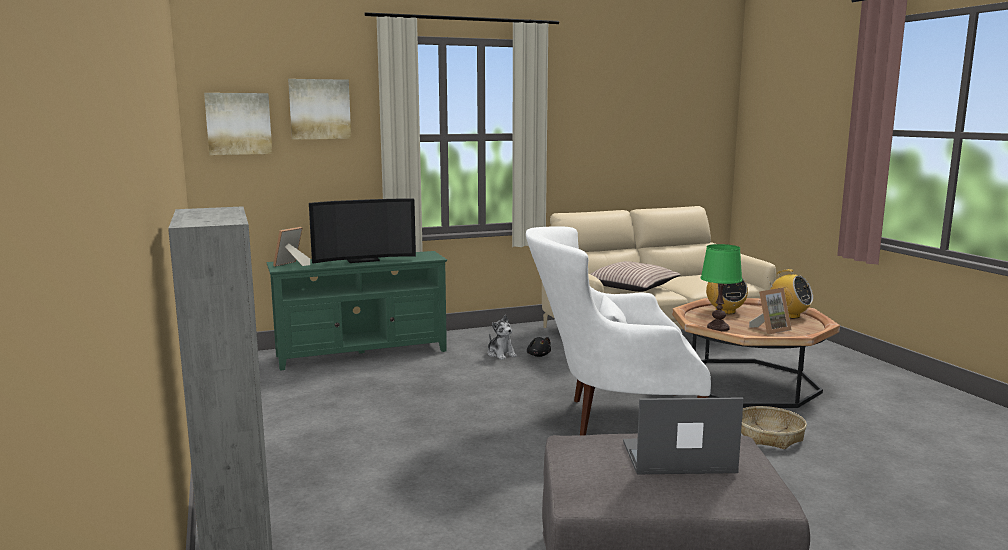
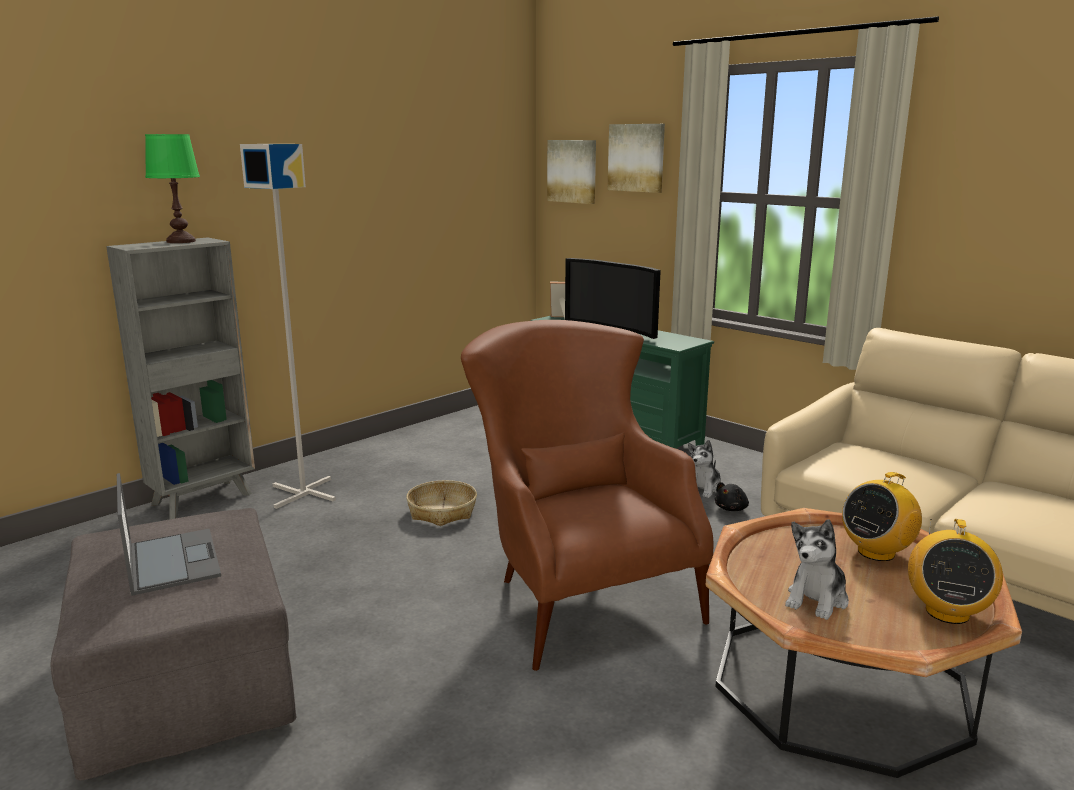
camera: 65 degrees right, 5 degrees up
white armchair [526,226,711,436] -> brown armchair [461,320,713,671]
pillow [591,261,681,292] -> none
green table lamp [701,244,742,331] -> green table lamp moved to [145,134,200,243]
basket [741,406,807,449] -> basket moved to [406,480,477,526]
picture frame [749,288,792,335] -> plush toy [785,519,849,620]
none -> grey floor lamp [240,144,336,509]

